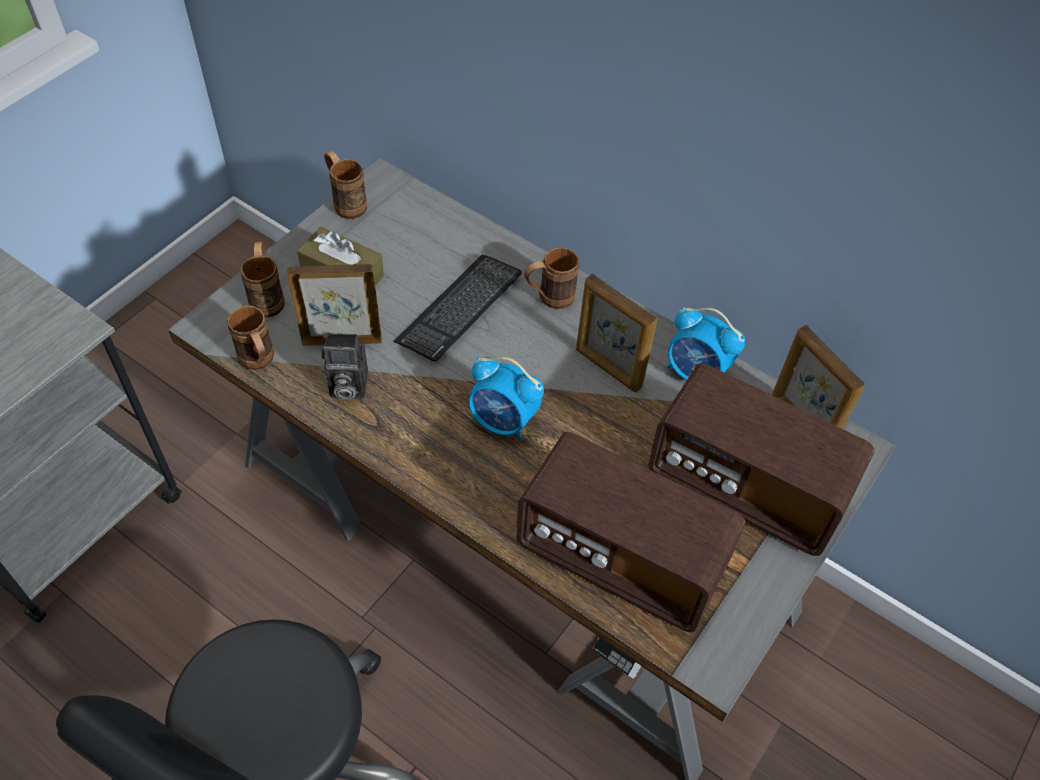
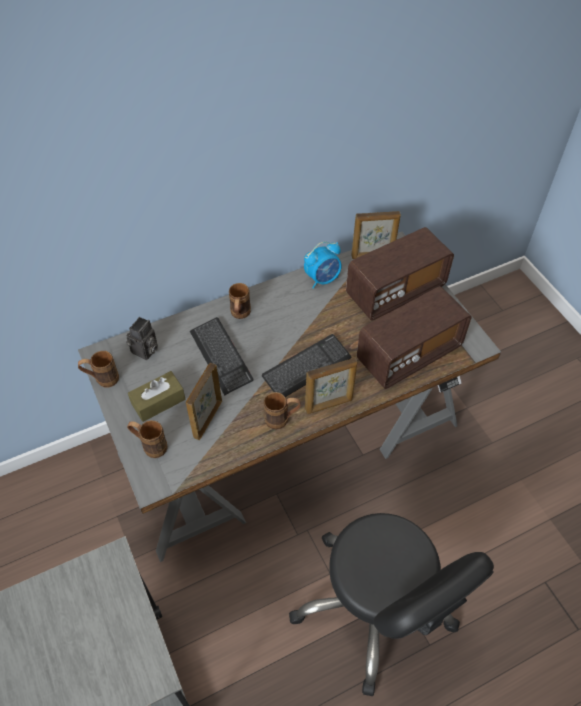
camera: 60 degrees left, 0 degrees up
brown mug [227,305,274,370] -> brown mug moved to [263,392,301,429]
camera [322,333,368,400] -> camera moved to [126,317,158,360]
alarm clock [469,357,544,441] -> keyboard [262,334,352,397]
picture frame [576,274,657,392] -> picture frame moved to [305,358,357,414]

